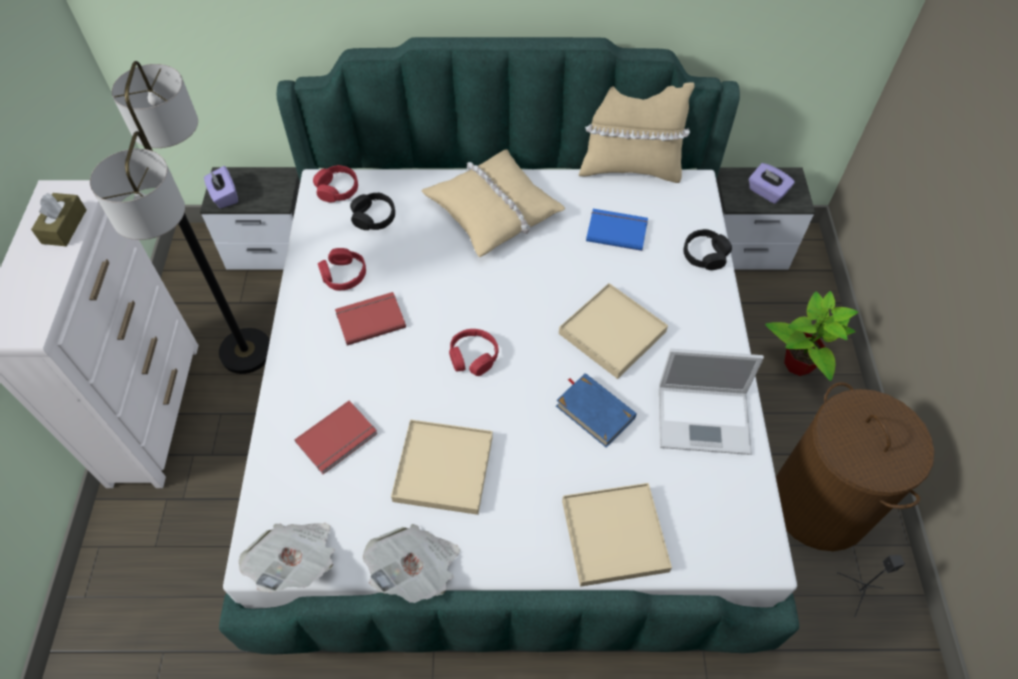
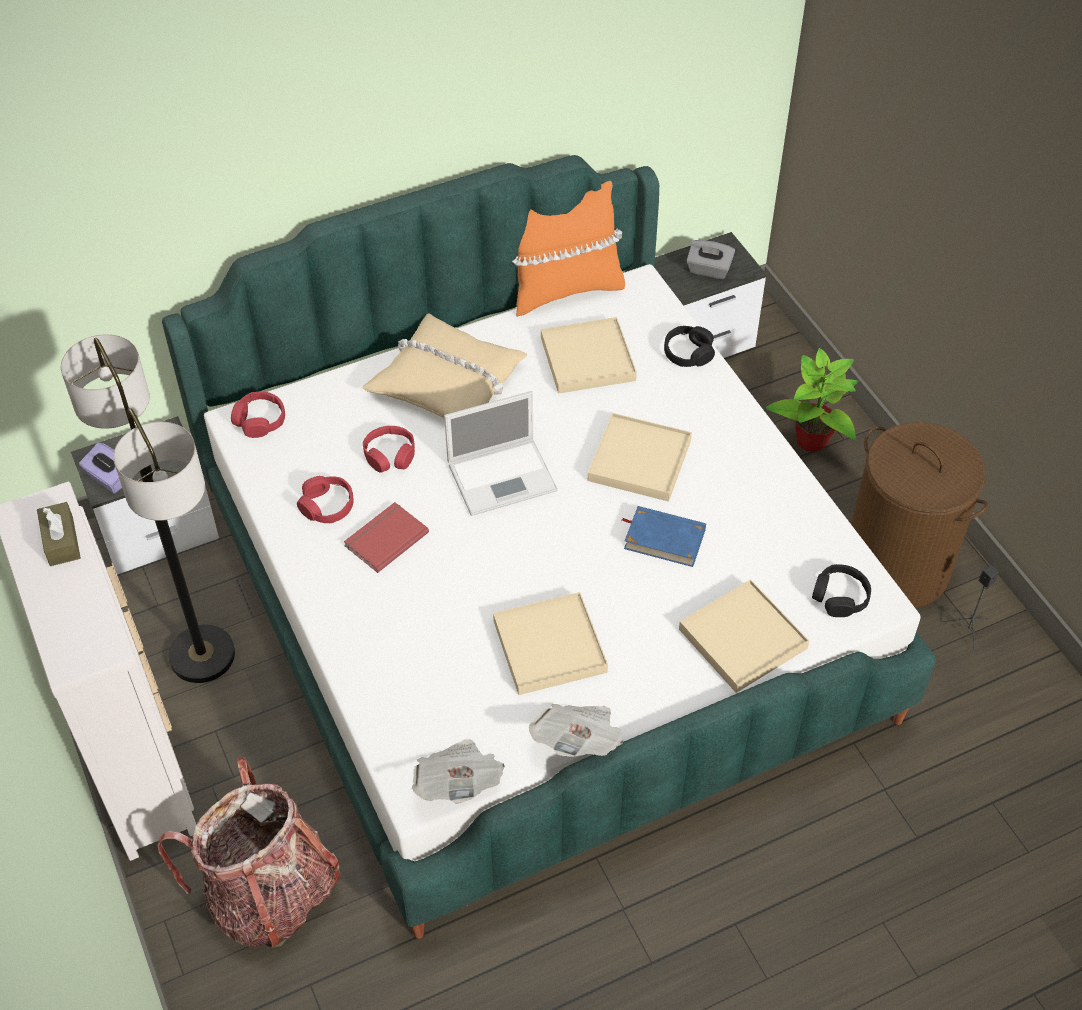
camera: 25 degrees left, 5 degrees down
red book [294,401,378,474] -> none
black headphones [350,193,395,230] -> black headphones moved to [812,564,871,617]
red headphones [449,329,499,376] -> red headphones moved to [363,426,415,473]
beige pillow [579,82,695,183] -> orange pillow [512,181,625,317]
blue book [586,209,648,251] -> beige tray [541,317,637,394]
laptop [659,349,764,455] -> laptop moved to [444,391,558,516]
purple tissue box [749,163,795,204] -> grey tissue box [687,240,735,279]
none -> backpack [157,758,340,948]

